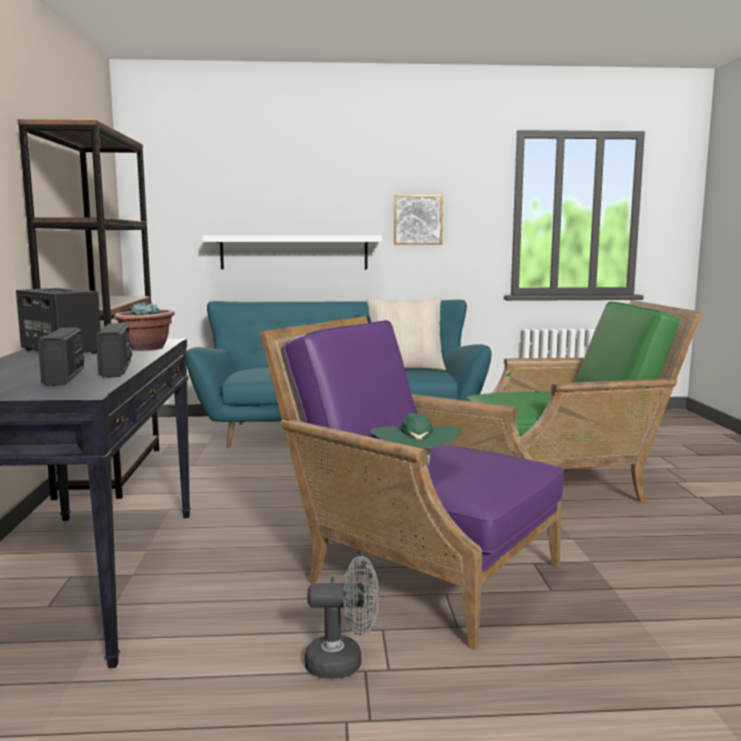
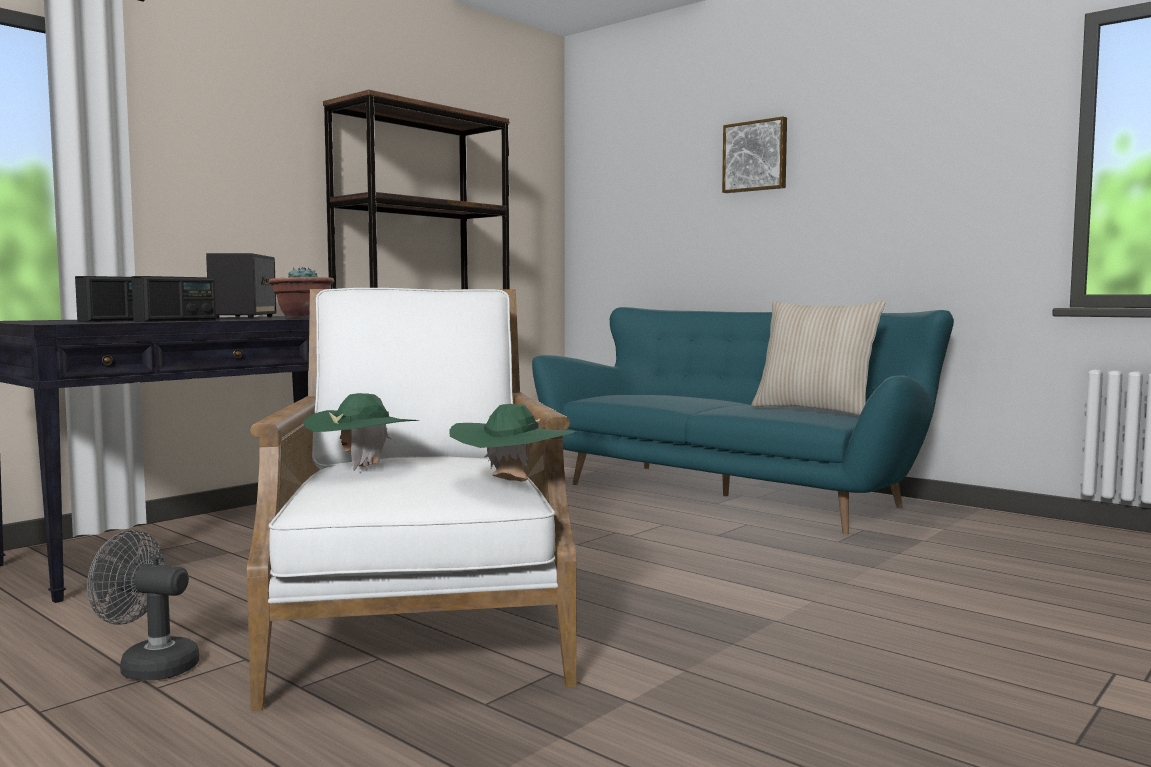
camera: 45 degrees right, 5 degrees down
white shelf [202,236,382,269] -> none
purple armchair [260,316,564,650] -> white armchair [247,288,577,711]
grey fan [305,556,379,679] -> grey fan turned 150 degrees clockwise [87,530,199,680]
picture [394,195,443,245] -> picture moved to [722,116,787,193]
green armchair [467,300,702,503] -> none
none -> green hat [449,404,577,482]

